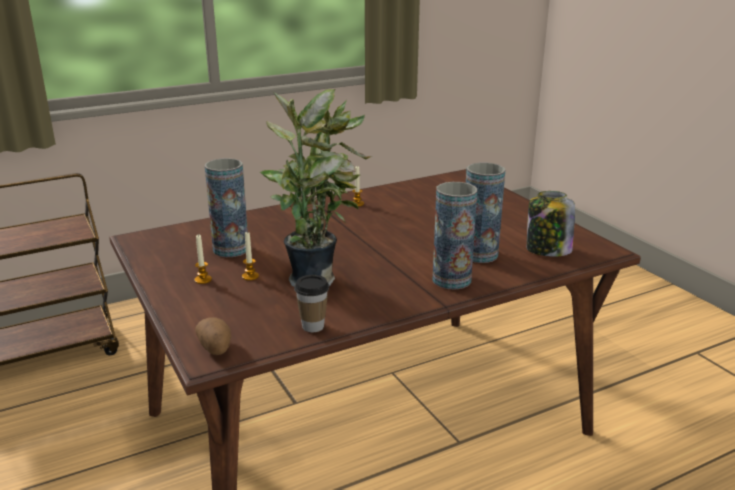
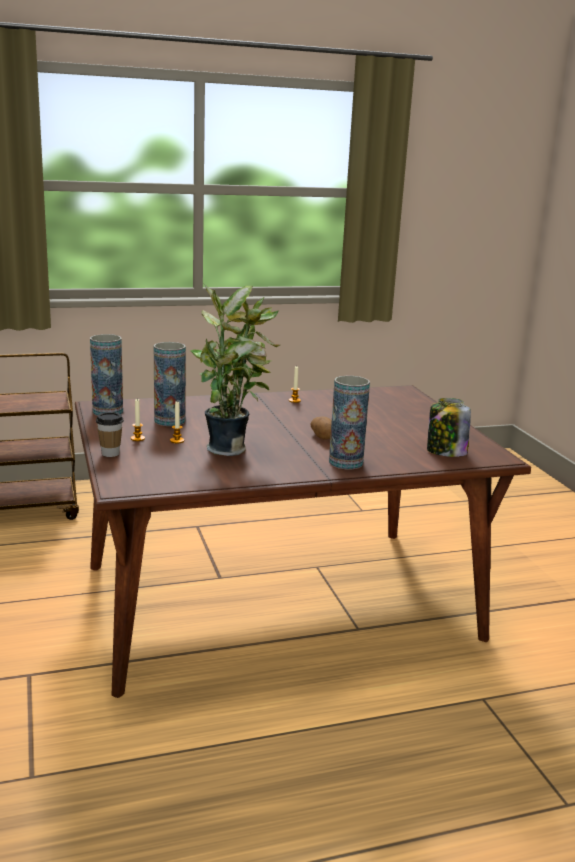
camera: 10 degrees right, 5 degrees down
potato [195,317,231,355] -> potato moved to [310,416,332,440]
cup [294,275,329,333] -> cup moved to [96,412,124,457]
vase [466,162,505,263] -> vase moved to [90,334,123,416]

